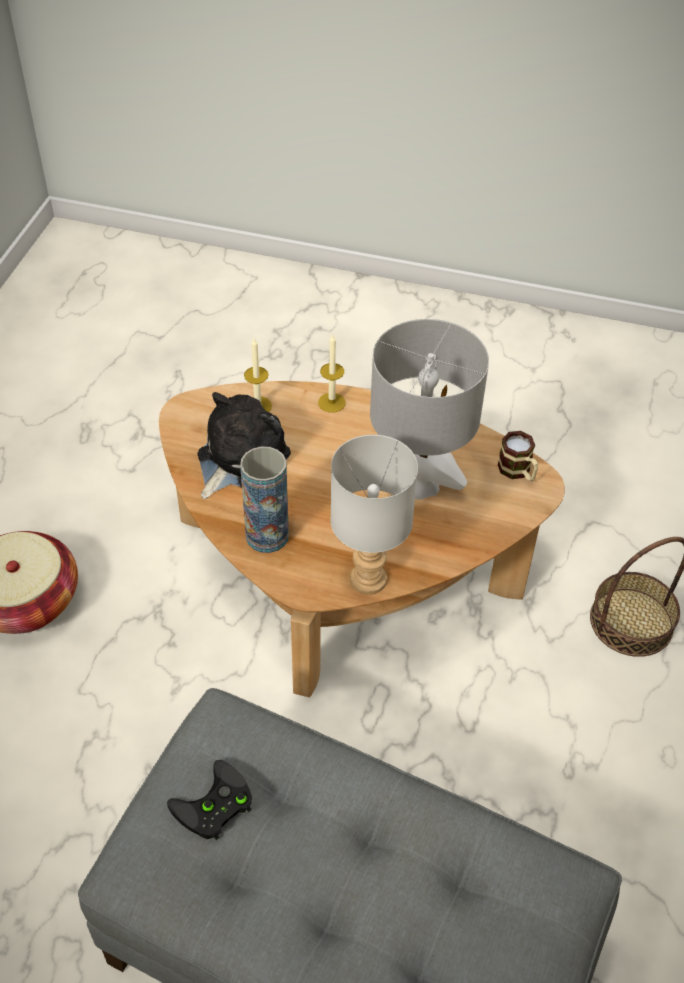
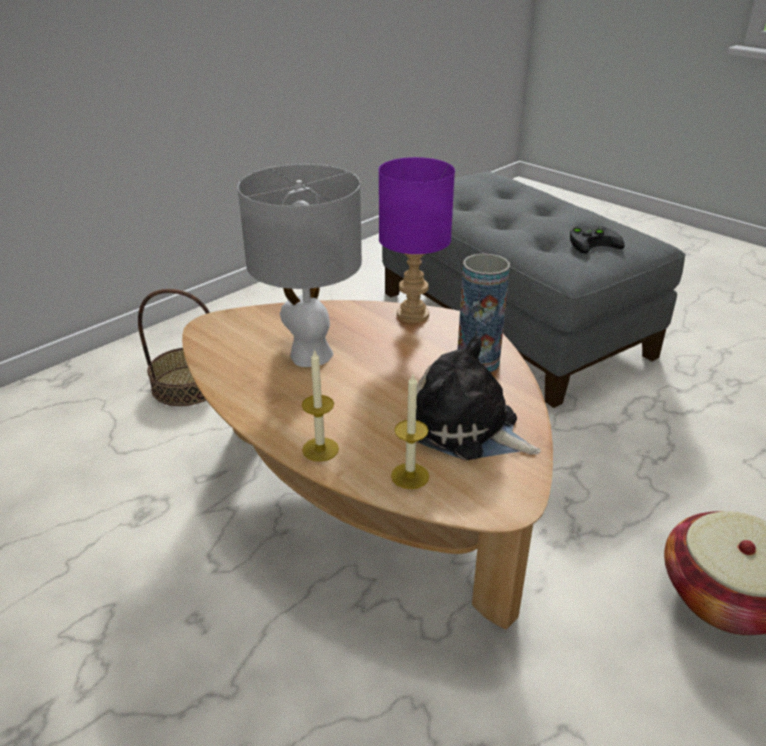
camera: 150 degrees left, 15 degrees down
plush toy [197,392,291,499] -> plush toy turned 60 degrees clockwise [416,336,541,460]
grey table lamp [330,435,418,595] -> purple table lamp [379,157,455,323]
mug [498,431,538,481] -> none

